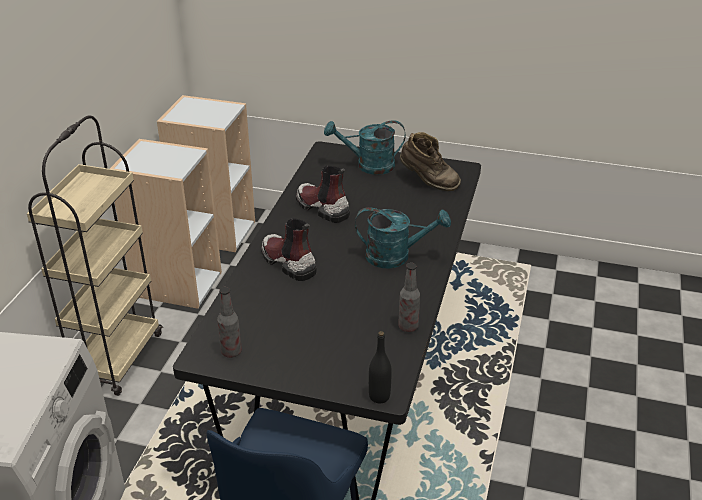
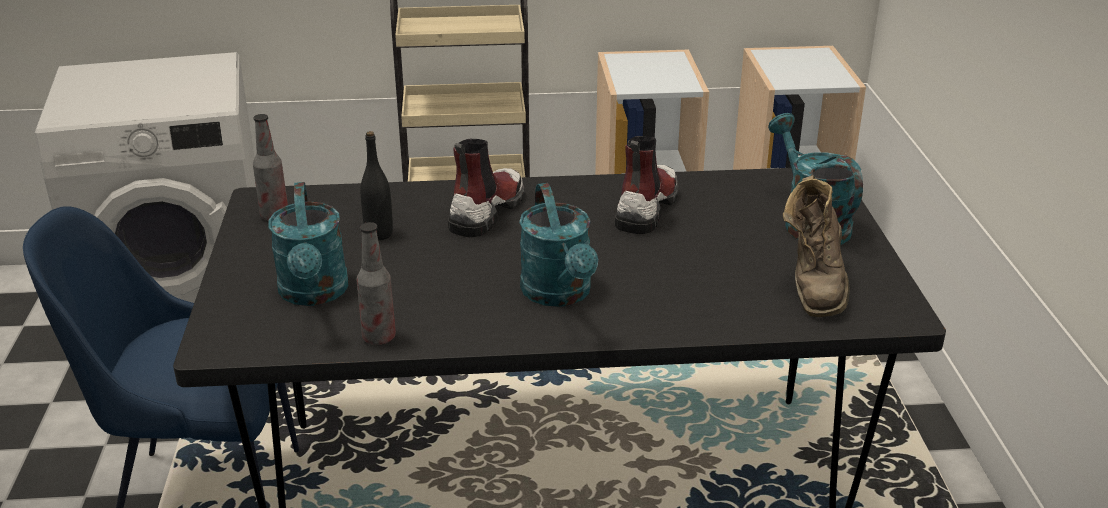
camera: 70 degrees right, 5 degrees down
black bottle [369,331,392,403] -> black bottle moved to [360,131,393,240]
none -> turquoise watering can [268,182,349,306]

